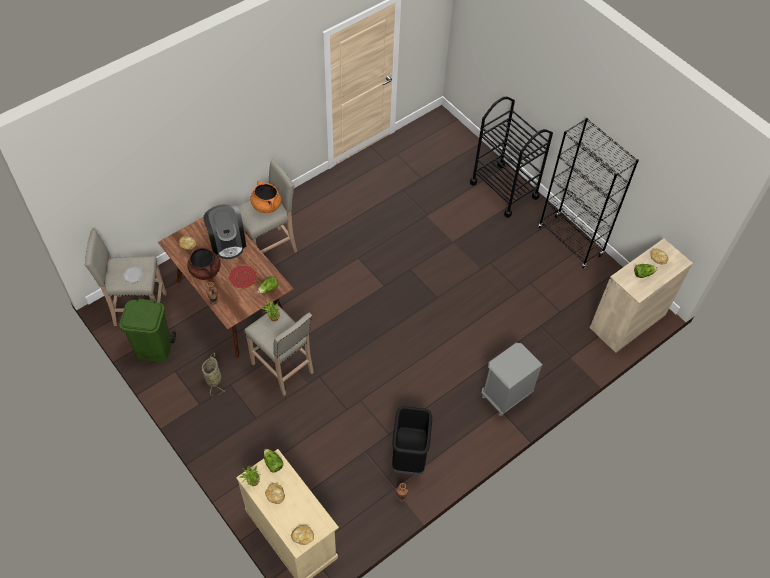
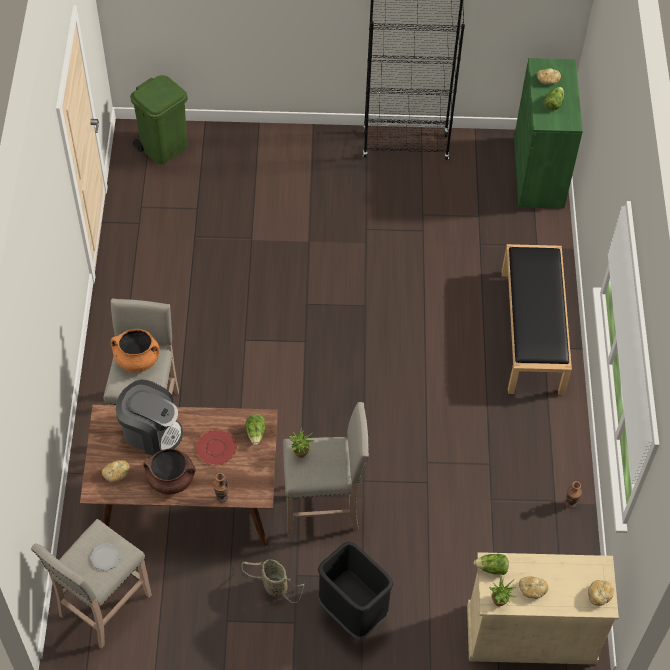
camera: 50 degrees left, 0 degrees up
green trash can [119,299,176,362] -> green trash can moved to [130,75,188,164]
black trash can [392,406,432,475] -> black trash can moved to [318,541,393,640]
black cart [470,96,553,218] -> none
grey nightstand [481,343,543,416] -> black bench [502,244,572,395]
beige cabinet [590,238,693,353] -> green cabinet [514,58,583,209]

